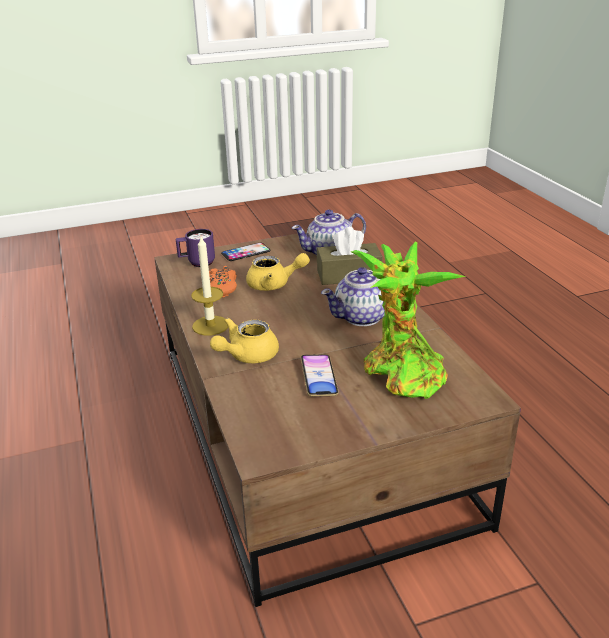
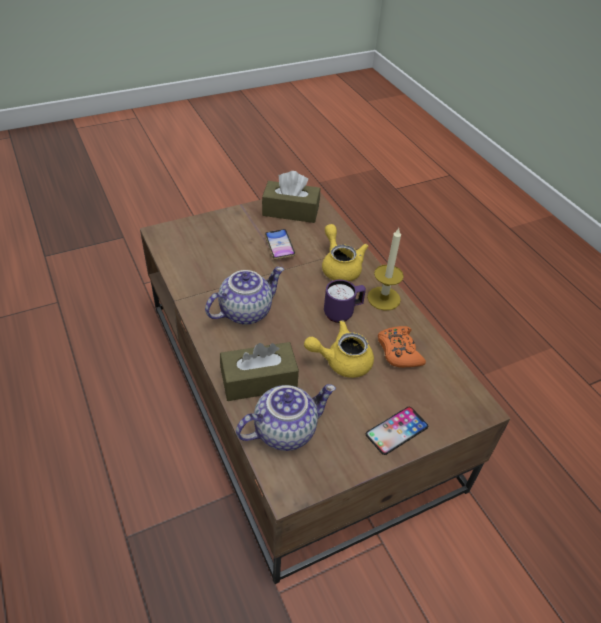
camera: 170 degrees right, 15 degrees up
purple mug [176,229,215,267] -> purple mug moved to [324,280,366,323]
yellow teapot [210,318,279,363] -> yellow teapot turned 60 degrees counterclockwise [322,224,368,282]
potted plant [351,242,466,399] -> none
none -> brown tissue box [262,171,320,223]

